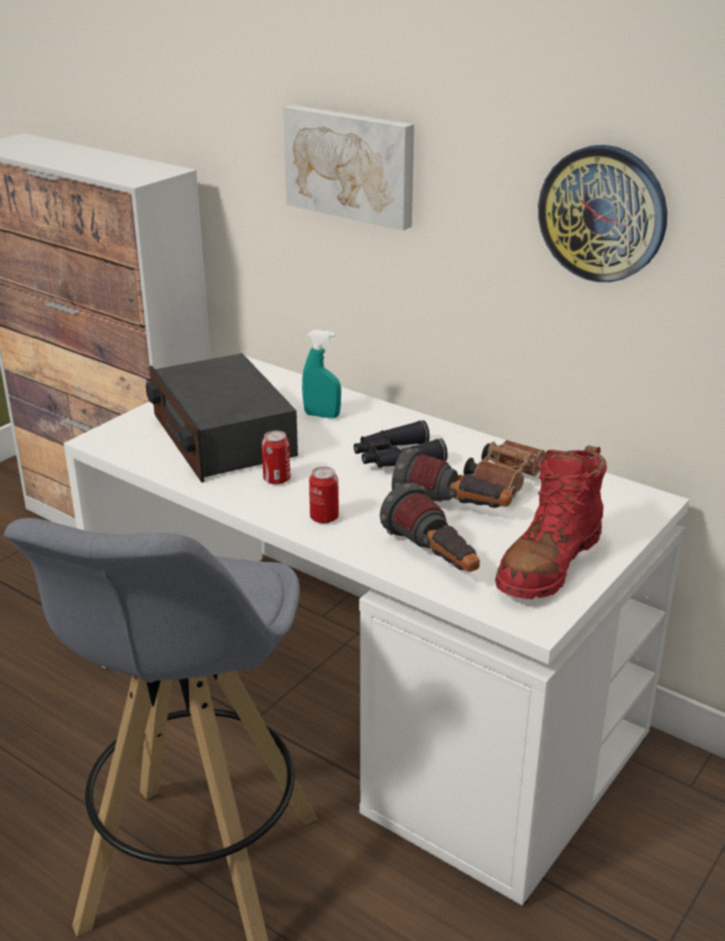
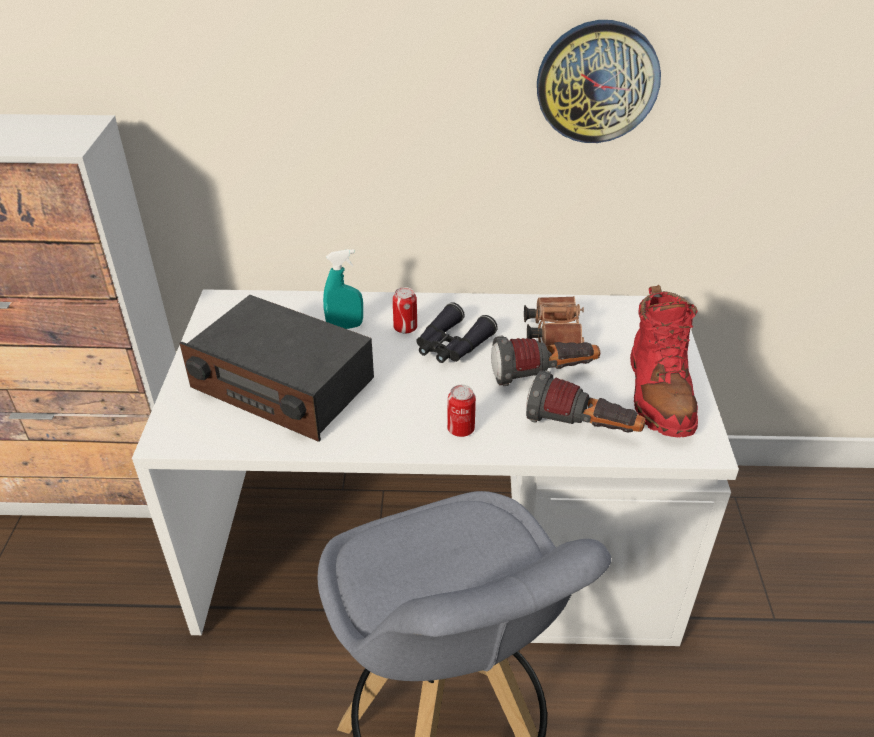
camera: 35 degrees left, 10 degrees up
can [262,431,291,485] -> can moved to [393,287,417,334]
picture [283,105,414,231] -> none

